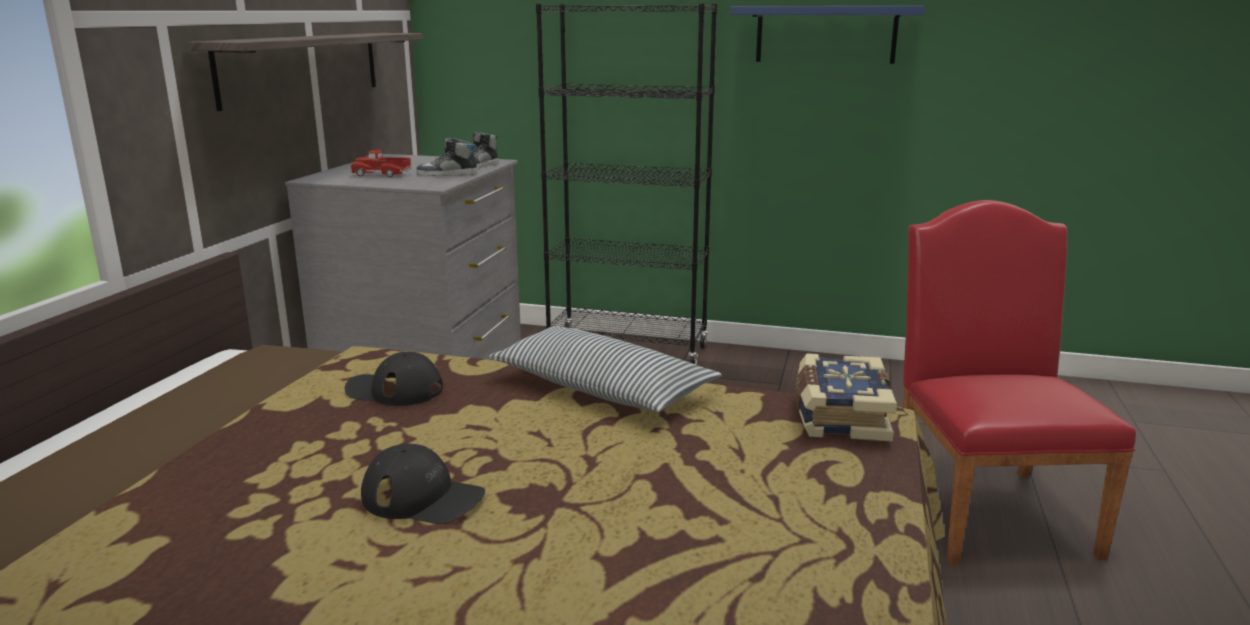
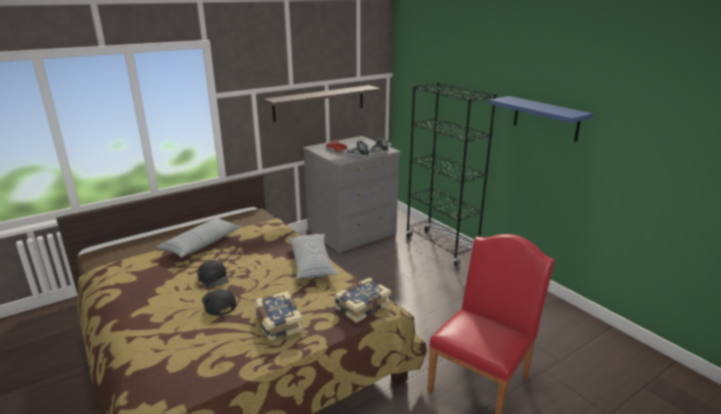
camera: 40 degrees right, 5 degrees up
black cap [345,352,443,406] -> black cap moved to [202,289,236,316]
none -> pillow [157,218,241,258]
none -> book [254,291,304,341]

